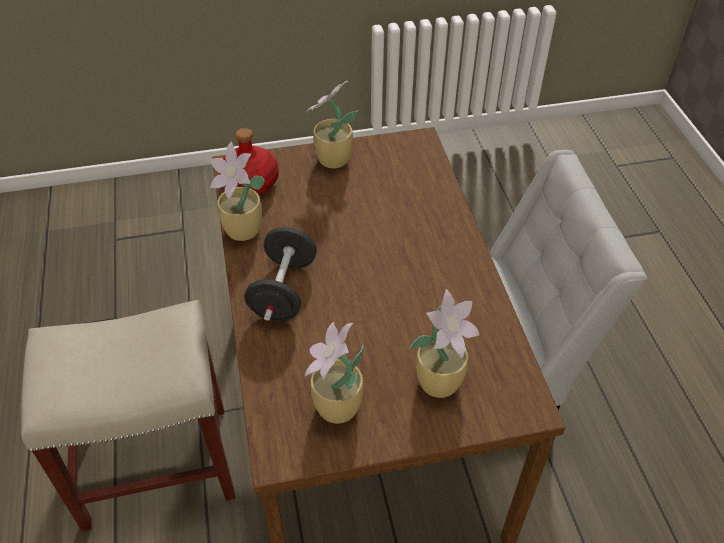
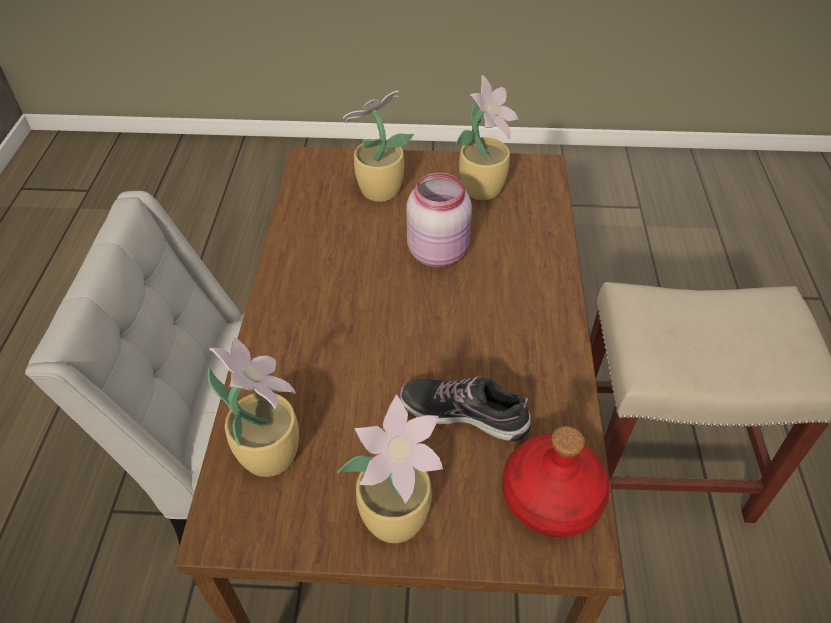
camera: 165 degrees left, 0 degrees up
potted plant [210,141,265,241] -> potted plant moved to [208,337,299,477]
black dumbbell [245,227,317,321] -> none
none -> shoe [400,376,531,441]
none -> pink jar [406,173,472,267]

